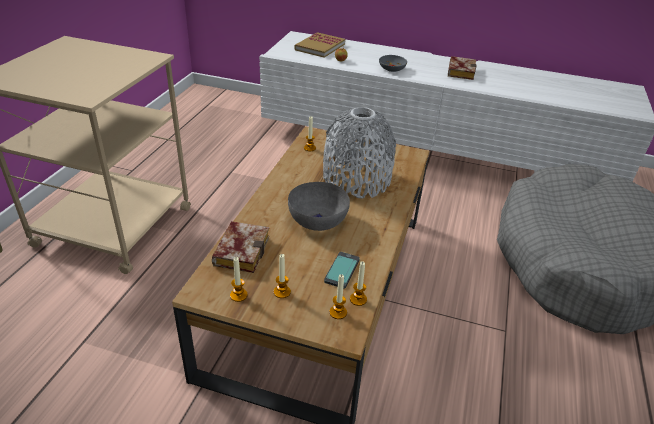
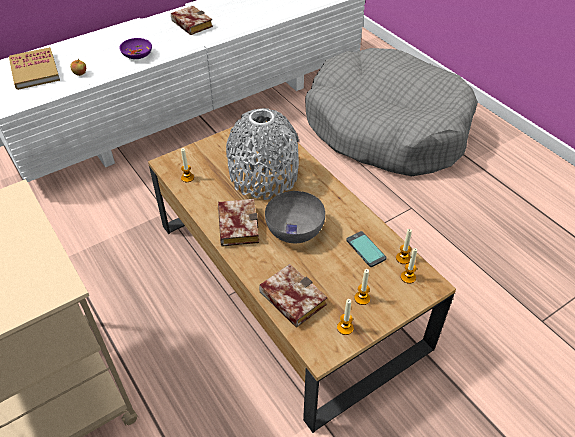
camera: 50 degrees left, 10 degrees up
grey bowl [379,55,407,72] -> purple bowl [119,38,152,59]
none -> book [218,199,259,247]

